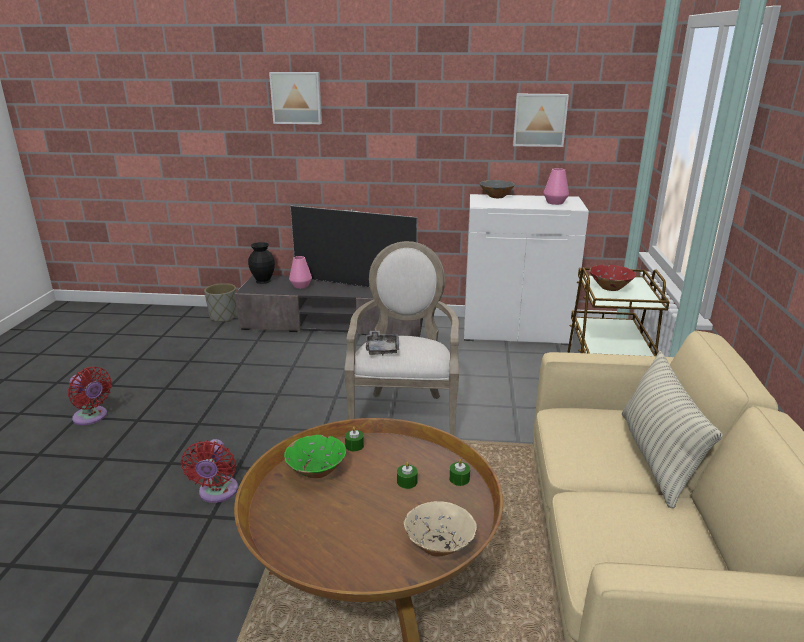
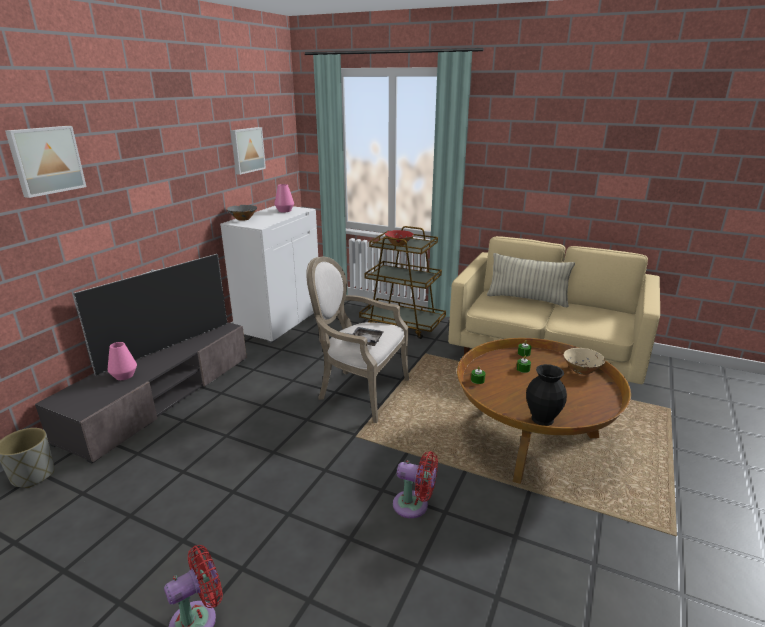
camera: 70 degrees left, 0 degrees up
black vase [248,242,275,284] -> black vase moved to [526,364,567,426]
green bowl [284,435,346,478] -> none

